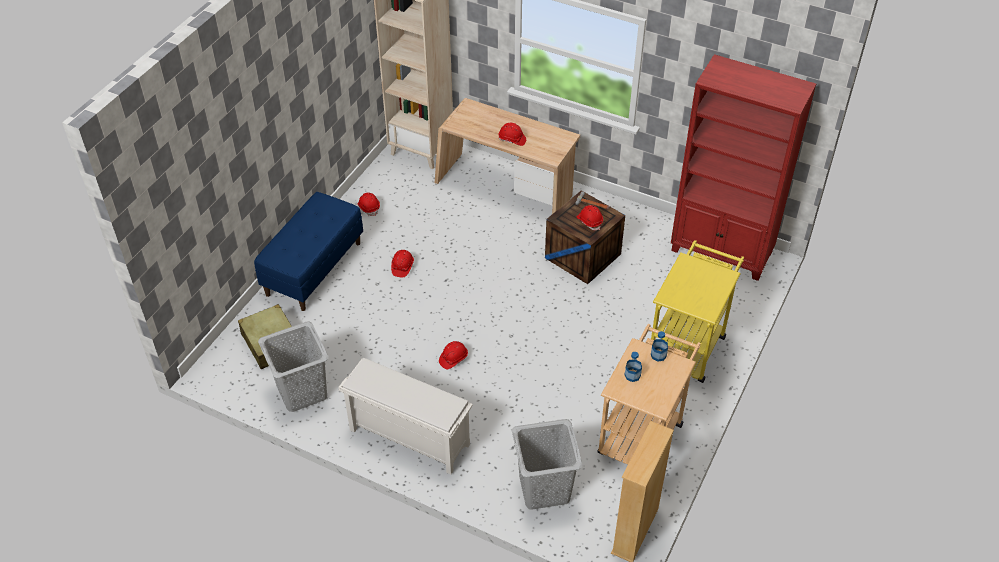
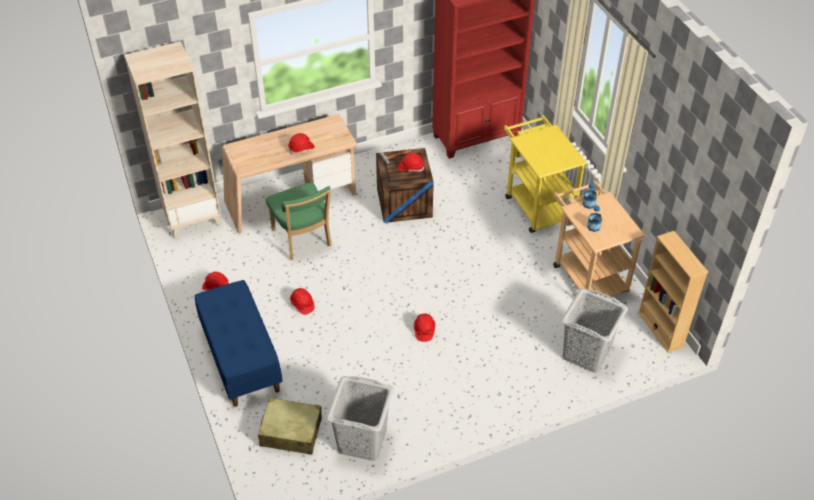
camera: 50 degrees left, 0 degrees up
white shoe rack [338,358,473,475] -> none
none -> green chair [266,182,332,260]

